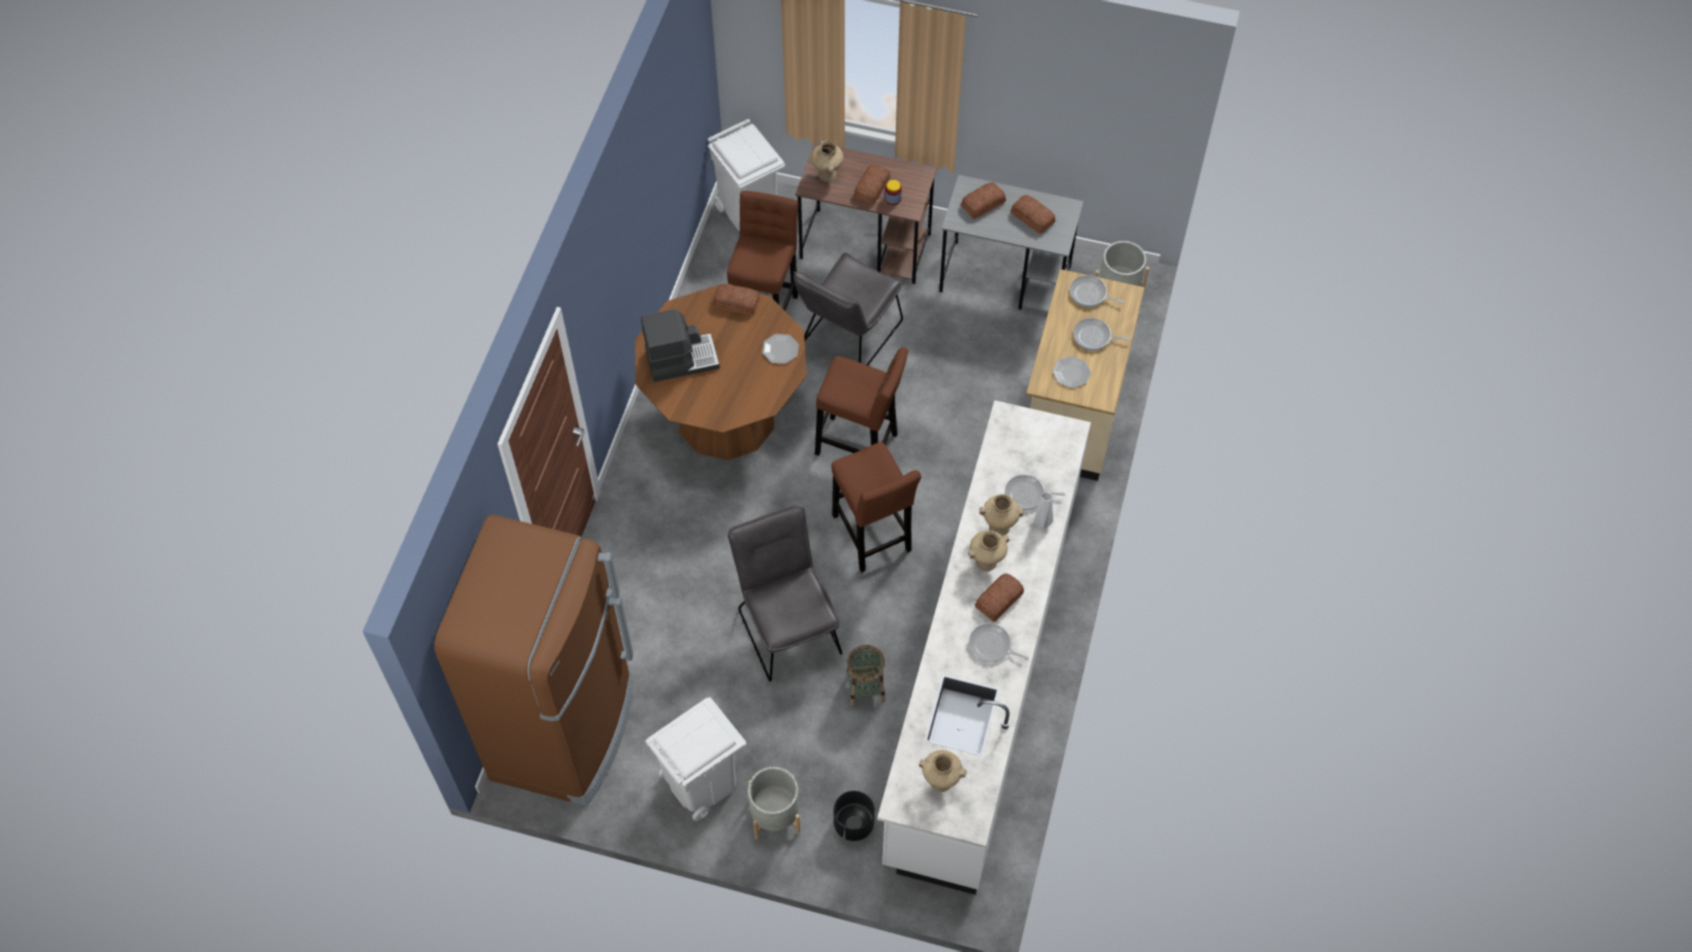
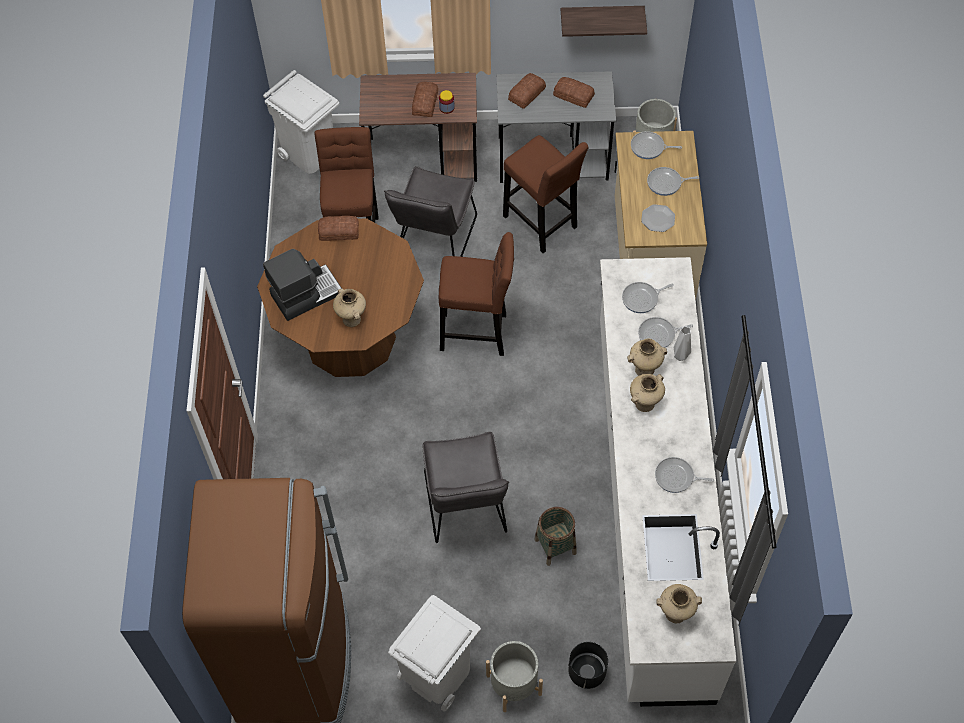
camera: 15 degrees left, 0 degrees up
grey chair [728,505,842,682] -> grey chair turned 150 degrees counterclockwise [423,432,509,543]
plate [762,334,799,364] -> none
beige vase [811,141,844,182] -> beige vase moved to [333,288,366,327]
brown stool [831,442,921,572] -> brown stool moved to [503,135,589,253]
bread [975,574,1024,622] -> none
none -> shelf [561,6,647,37]
none -> frying pan [622,282,674,313]

